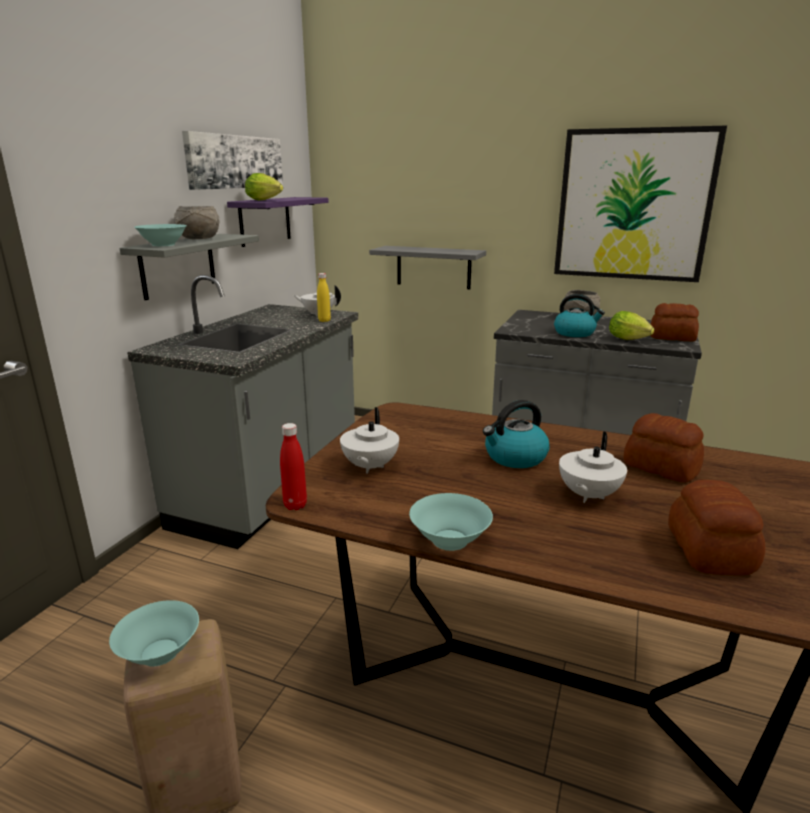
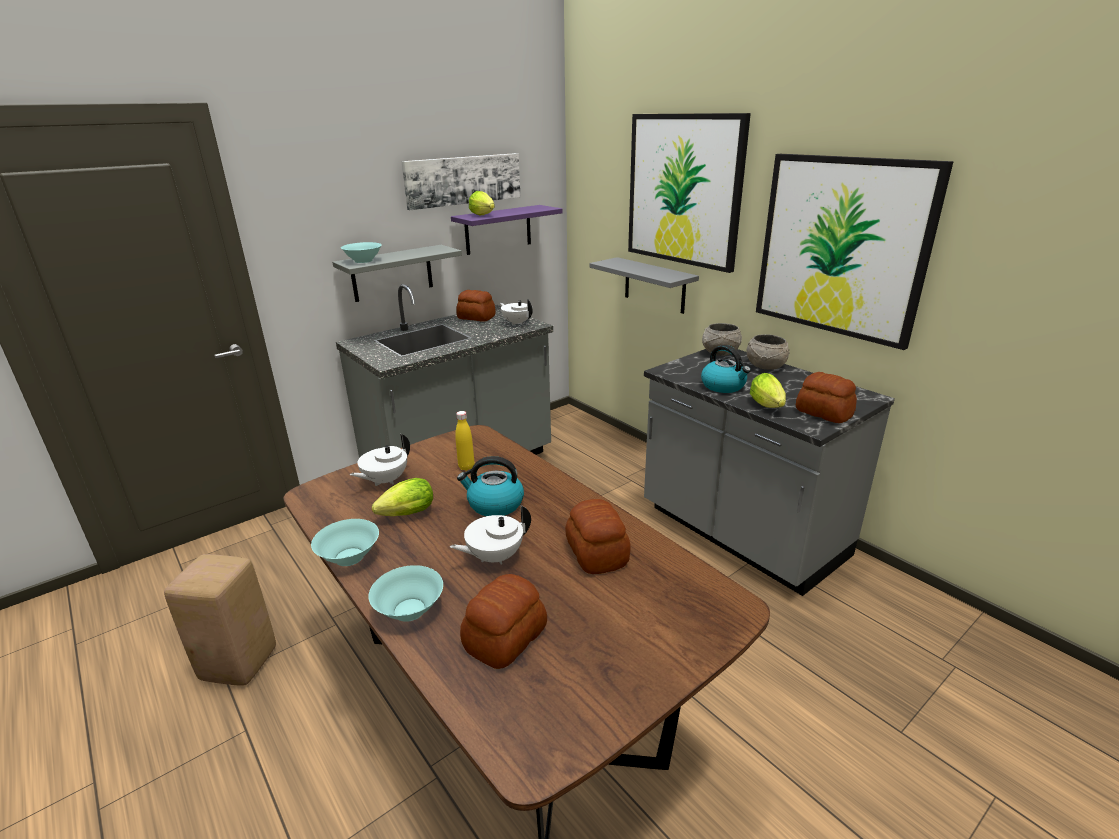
camera: 30 degrees right, 5 degrees up
turquoise bowl [109,600,199,666] -> turquoise bowl moved to [368,565,443,622]
grey bowl [174,206,220,239] -> grey bowl moved to [702,323,742,356]
red bottle [280,423,307,510] -> none
yellow bottle [317,273,331,322] -> yellow bottle moved to [455,411,474,471]
none -> lettuce [372,478,433,516]
none -> bread [456,290,496,322]
none -> picture [628,113,751,273]

